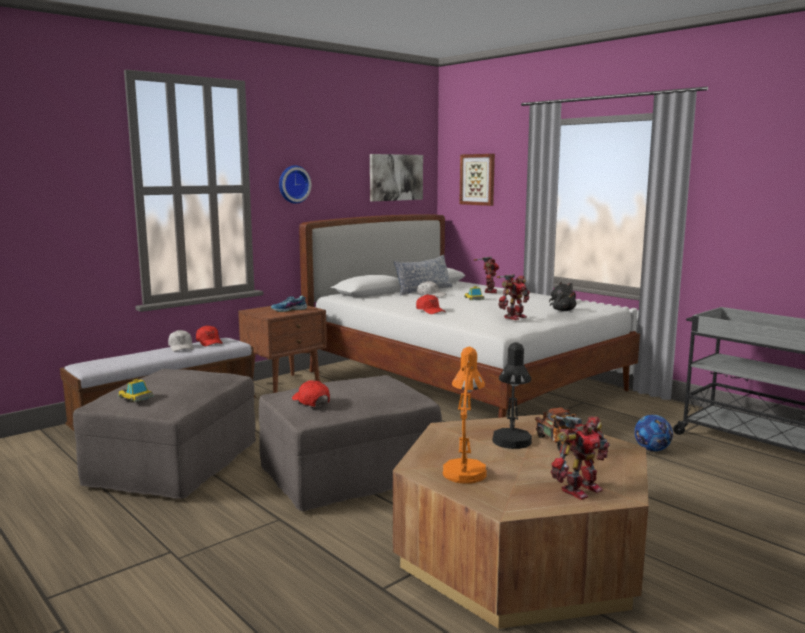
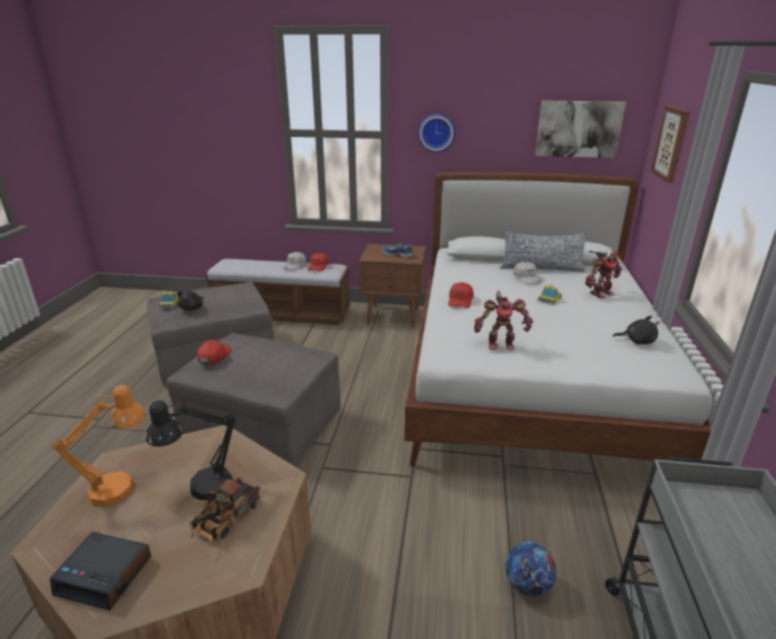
camera: 50 degrees right, 15 degrees up
black plush toy [550,291,576,311] -> black plush toy moved to [177,291,204,310]
toy robot [550,415,610,500] -> alarm clock [50,532,151,610]

